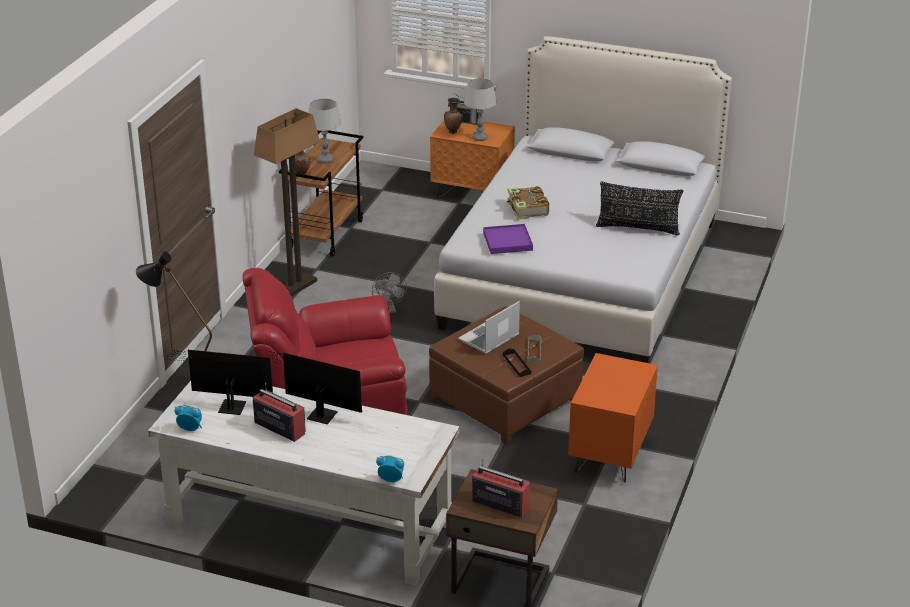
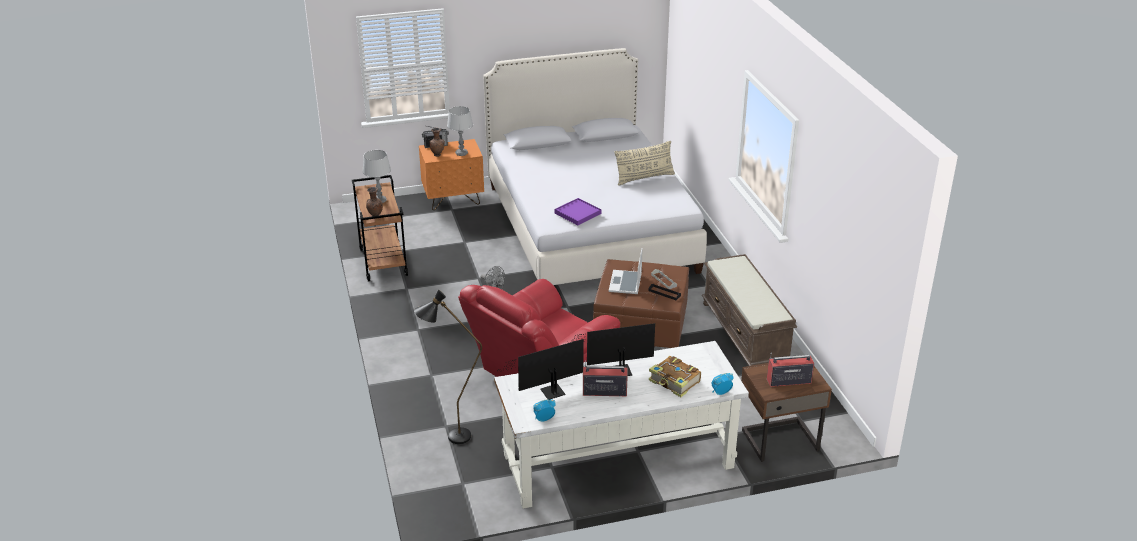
camera: 35 degrees left, 0 degrees up
floor lamp [254,108,320,296] -> none
book [505,186,549,220] -> book moved to [649,356,701,397]
orange nightstand [568,353,658,483] -> brown bench [702,254,797,366]
black pillow [596,181,683,236] -> beige pillow [614,141,675,186]

